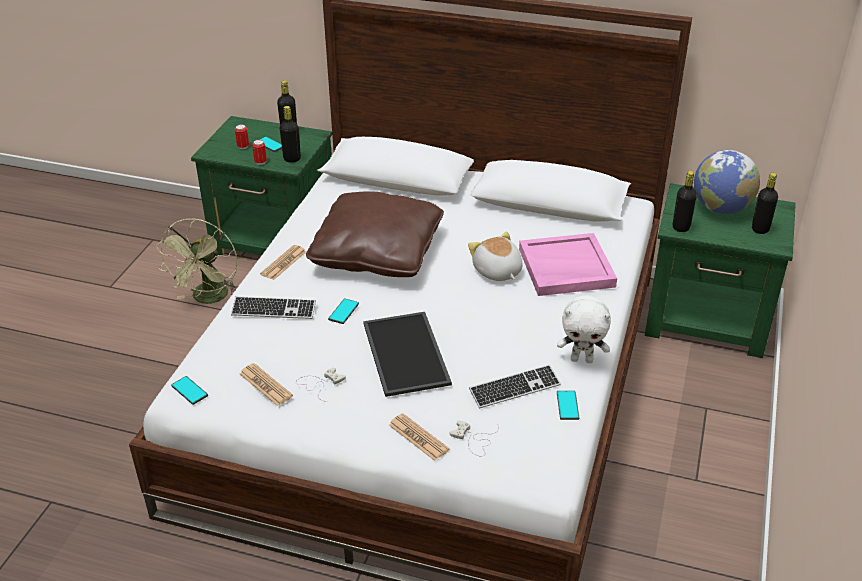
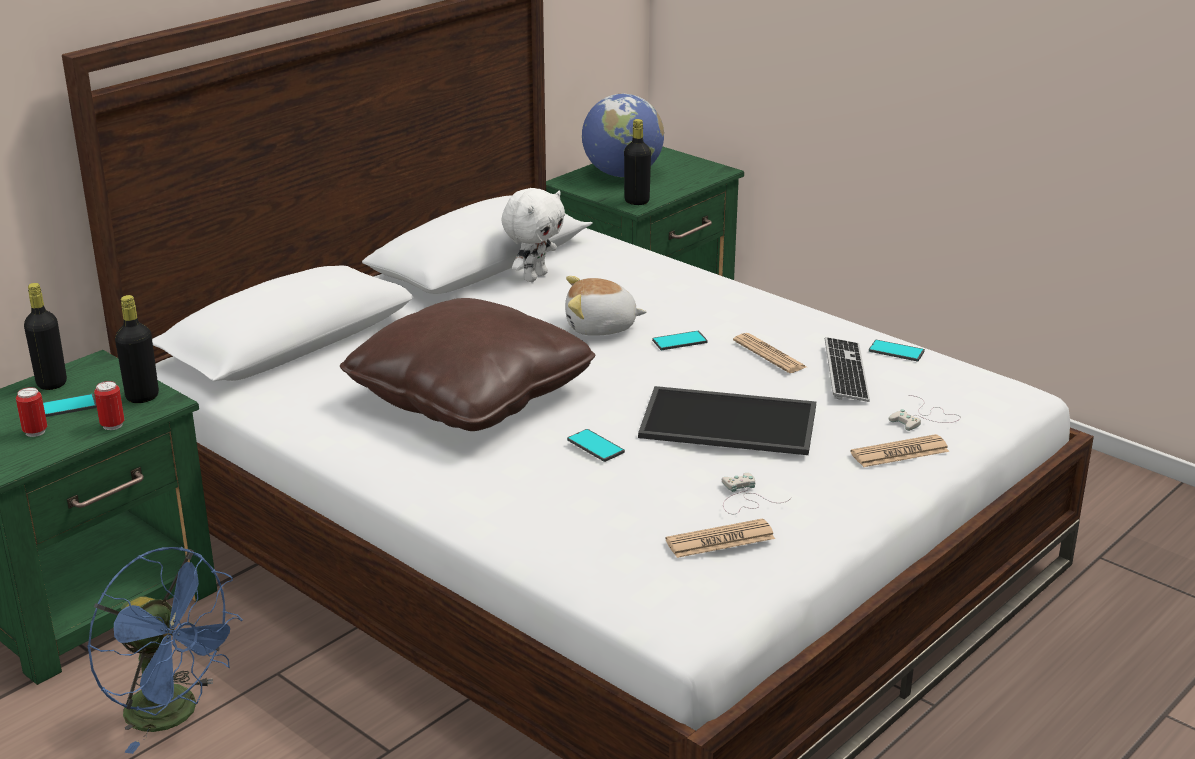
camera: 65 degrees left, 10 degrees down
green fan [156,218,238,304] -> blue fan [87,547,243,754]
phone [171,376,208,405] -> phone moved to [652,331,708,350]
keyboard [231,296,316,319] -> none
newspaper [260,245,307,280] -> newspaper moved to [733,333,806,373]
pink tray [519,233,617,296] -> none
white plush toy [557,295,611,363] -> white plush toy moved to [501,188,565,282]
black bottle [752,173,778,234] -> none

